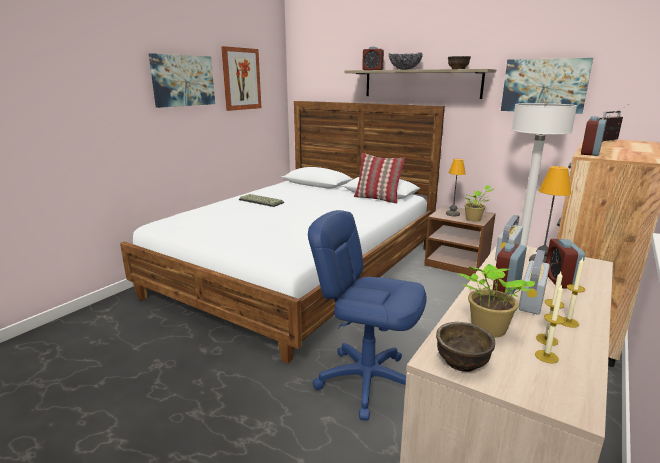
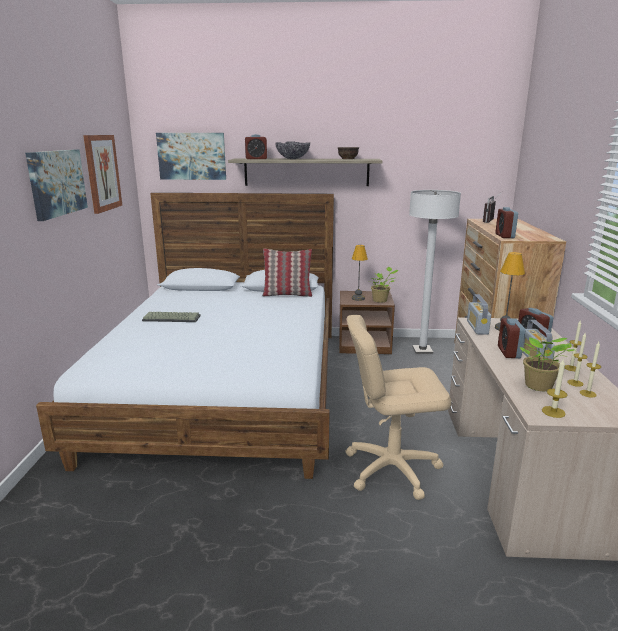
camera: 30 degrees left, 0 degrees up
blue office chair [308,210,427,421] -> beige office chair [346,315,451,500]
brown bowl [436,322,495,372] -> candle [542,358,567,418]
picture [501,58,593,114] -> picture moved to [156,133,226,180]

